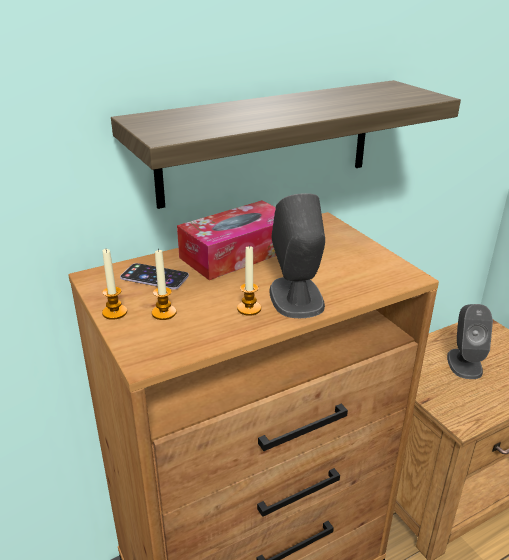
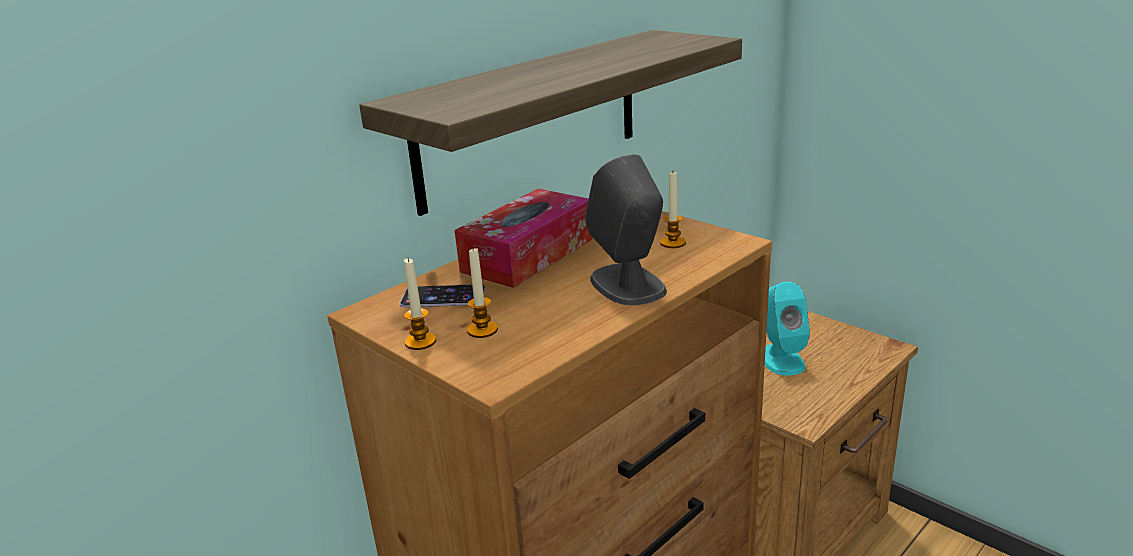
camera: 15 degrees left, 5 degrees down
candle [237,245,261,316] -> candle moved to [660,173,686,248]
grey speaker [447,304,493,379] -> turquoise speaker [765,282,810,375]

